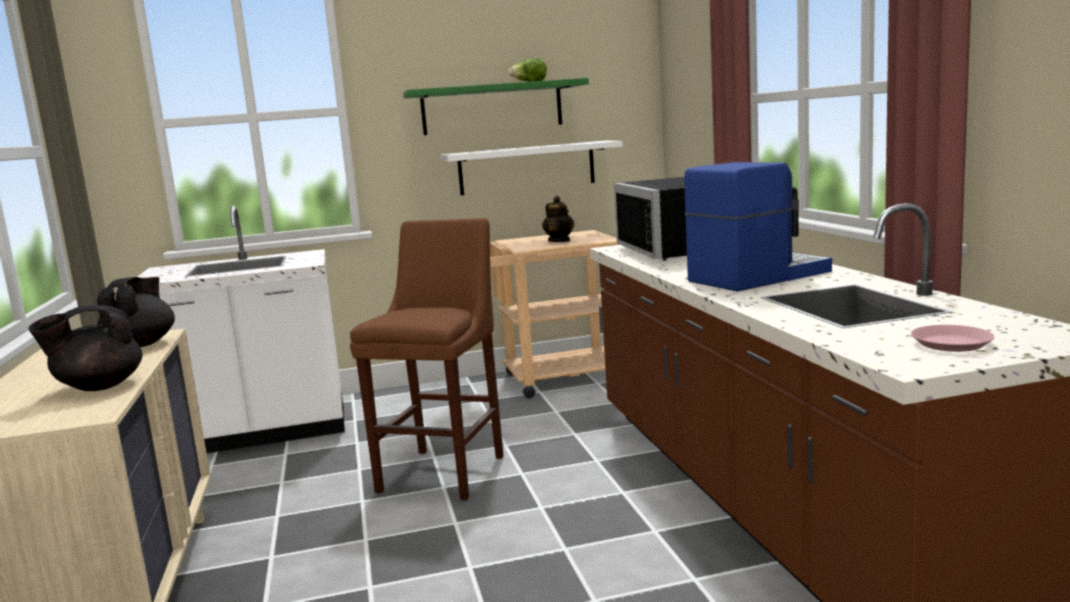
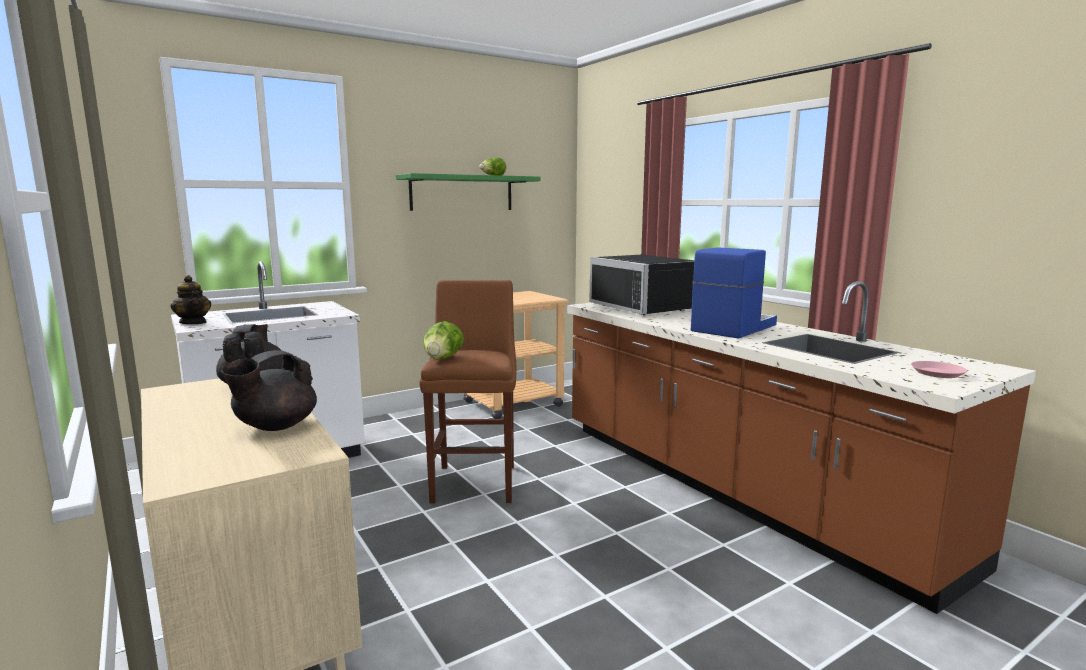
camera: 20 degrees left, 0 degrees up
white shelf [441,141,623,195] -> none
teapot [542,196,574,242] -> teapot moved to [171,275,211,324]
none -> lettuce [423,321,464,360]

